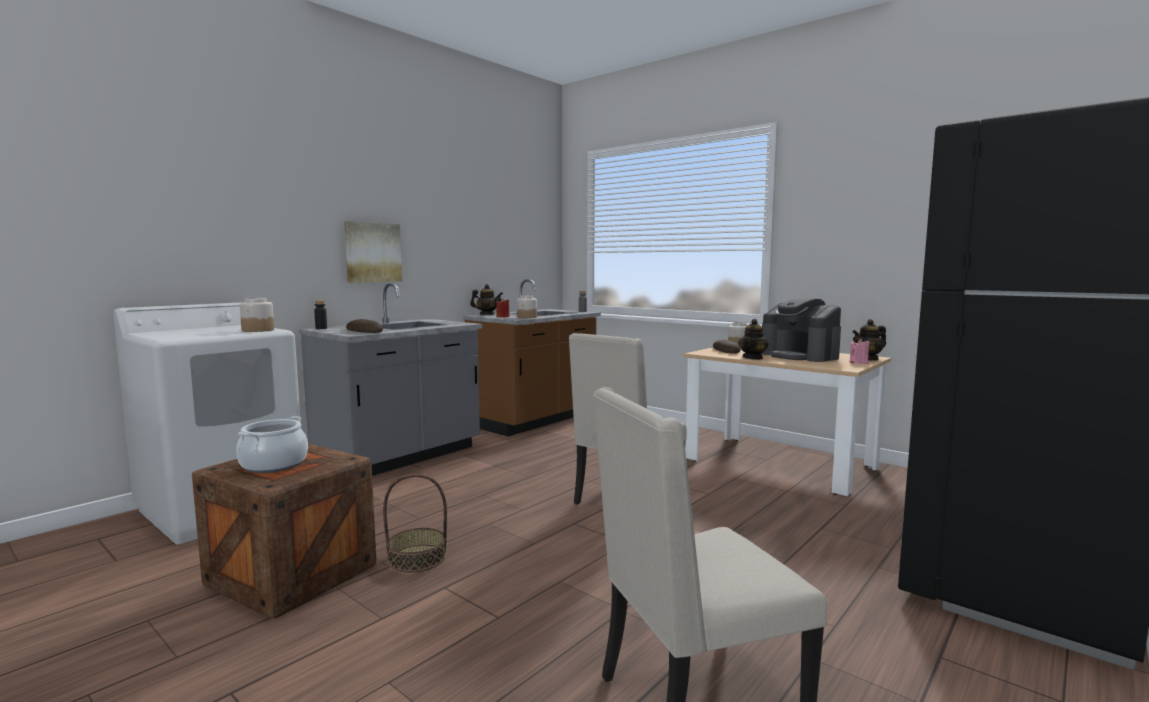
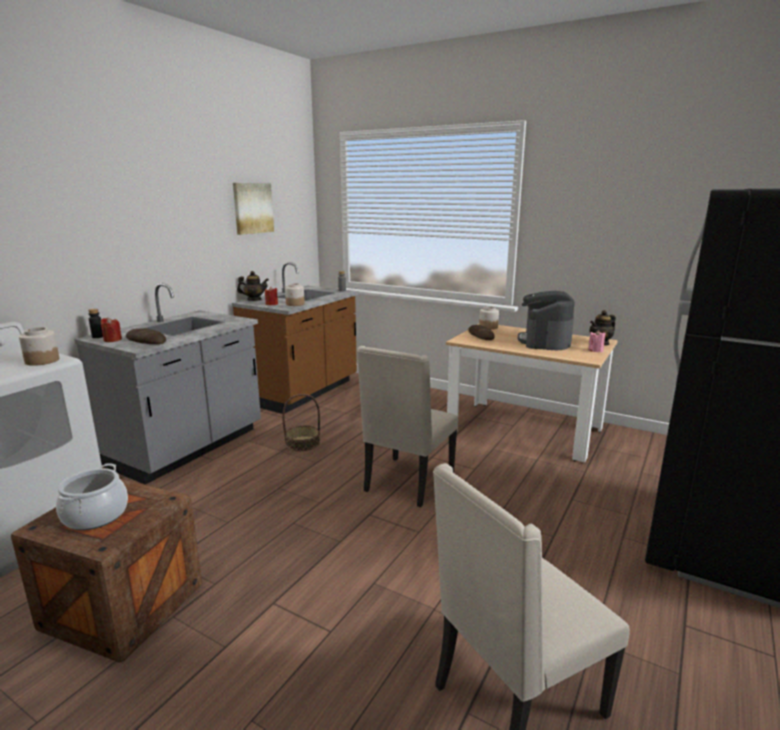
camera: 10 degrees left, 10 degrees up
picture [344,221,402,283] -> picture moved to [233,183,274,235]
basket [383,474,447,572] -> basket moved to [282,394,320,451]
teapot [738,319,769,360] -> none
coffee machine [761,297,841,362] -> coffee machine turned 60 degrees clockwise [518,291,575,350]
none -> red candle [101,317,122,342]

